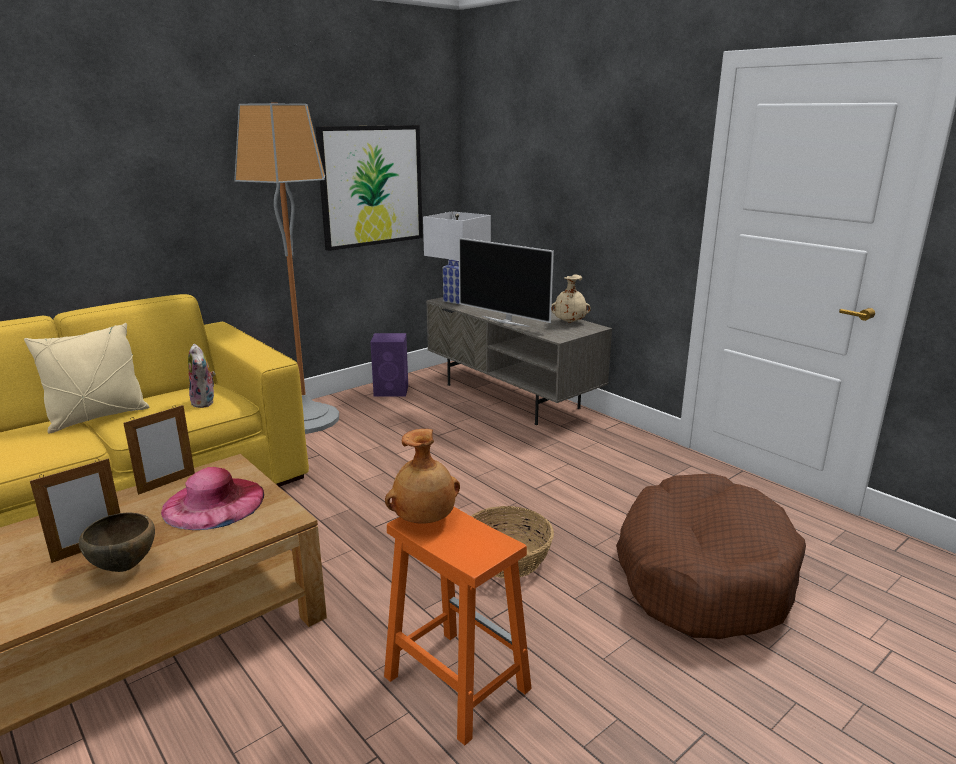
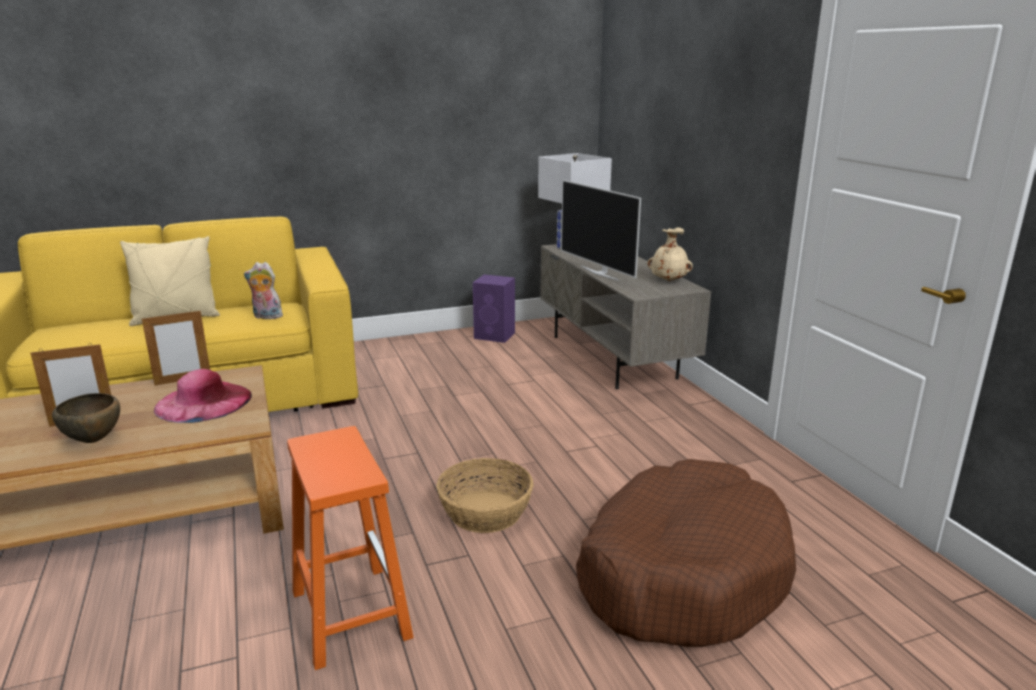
camera: 20 degrees right, 0 degrees up
plush toy [188,344,216,408] -> plush toy turned 105 degrees clockwise [244,262,283,319]
floor lamp [234,102,339,434] -> none
picture [316,125,423,251] -> none
brown vase [385,429,460,523] -> none

